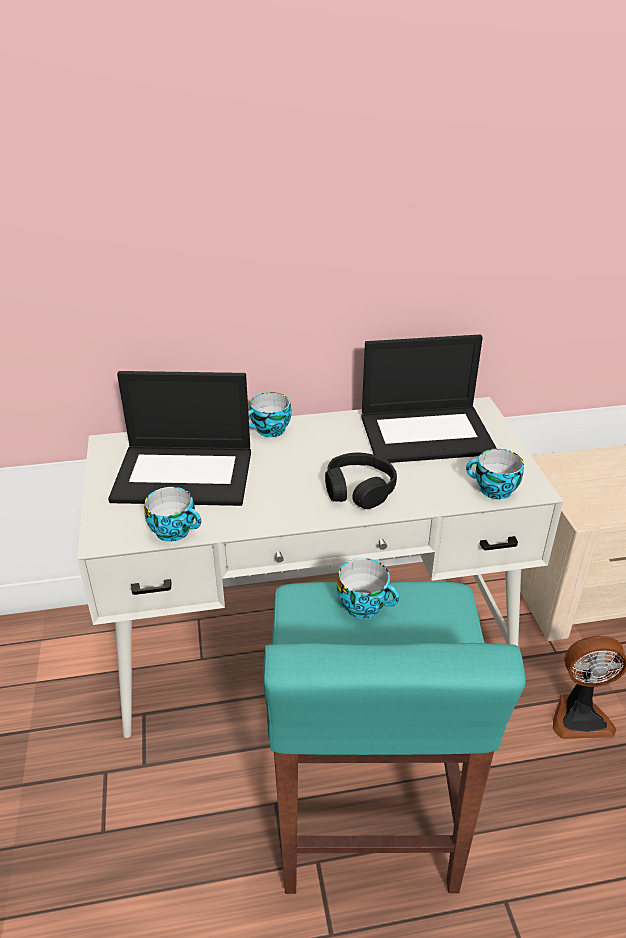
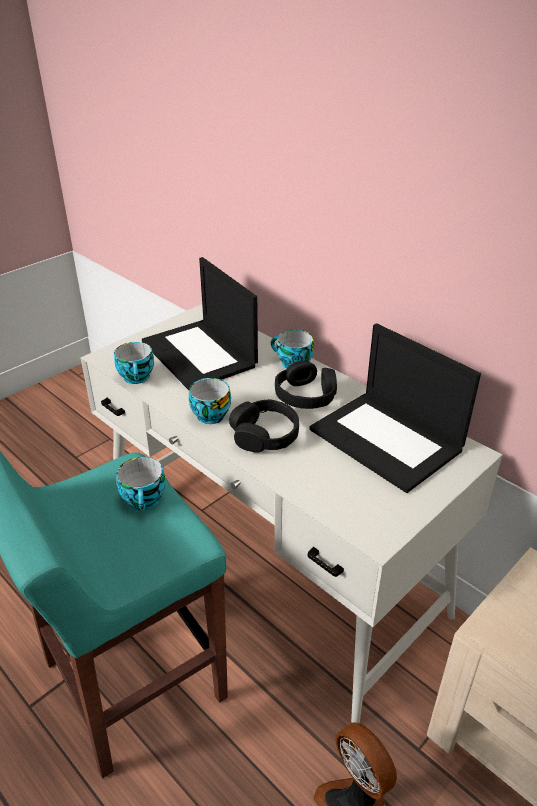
camera: 55 degrees right, 0 degrees up
cup [466,449,524,499] -> cup moved to [189,378,231,424]
none -> black headphones [275,360,337,409]

